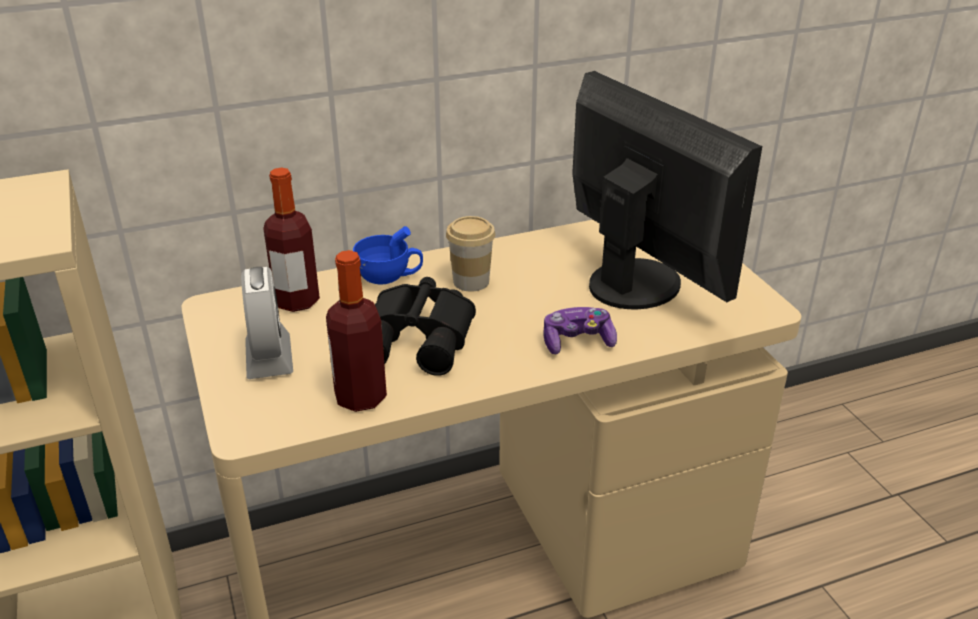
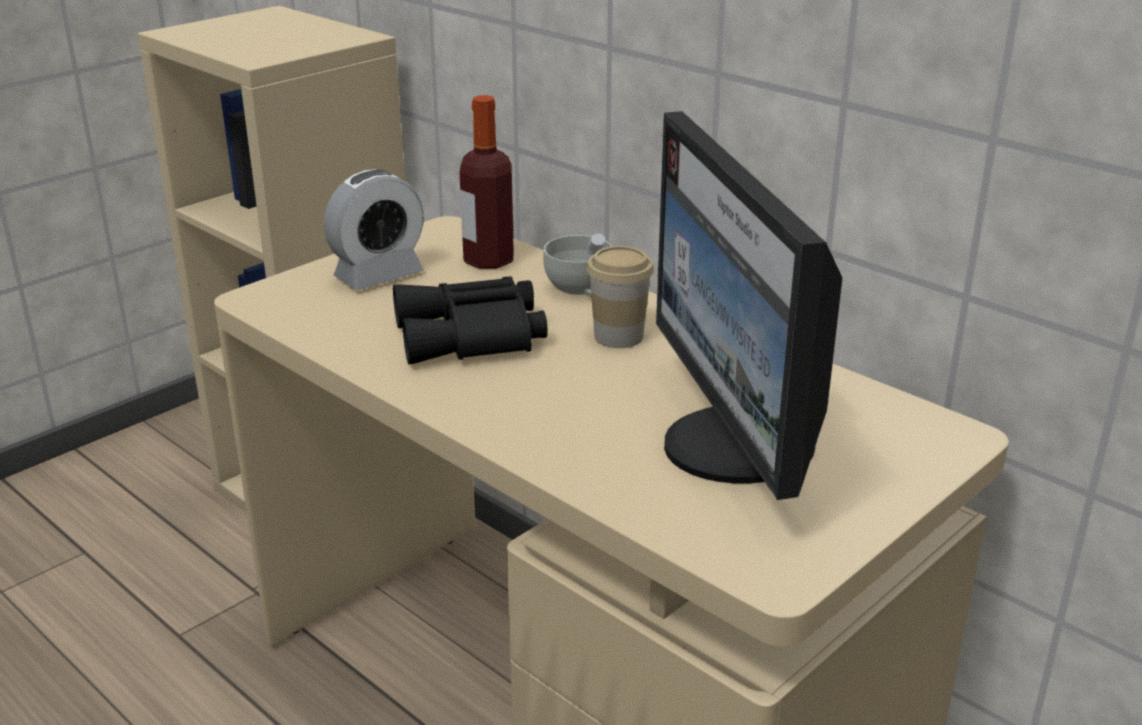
camera: 65 degrees right, 5 degrees down
bottle [326,250,387,412] -> none
blue cup [353,226,423,284] -> white cup [543,233,612,297]
game controller [543,307,617,354] -> none
monitor [572,71,762,309] -> monitor turned 135 degrees clockwise [656,111,843,500]

